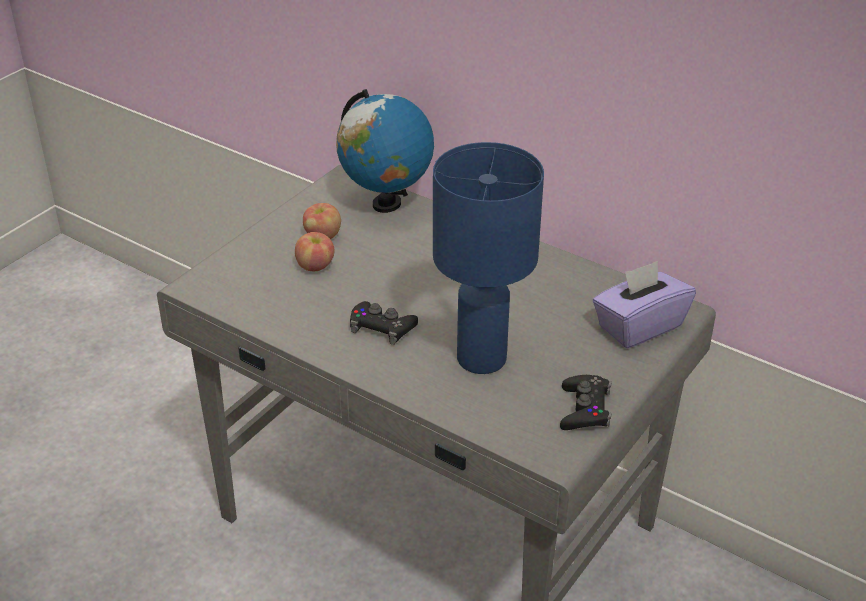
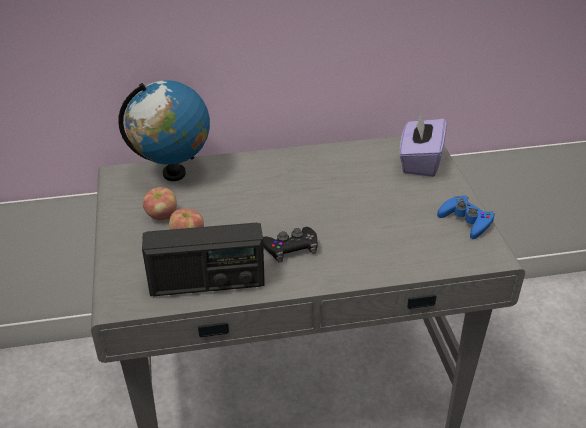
camera: 45 degrees left, 0 degrees up
blue table lamp [433,142,544,374] -> none
black game controller [560,375,611,430] -> blue game controller [437,195,495,239]
none -> radio [142,223,265,296]

